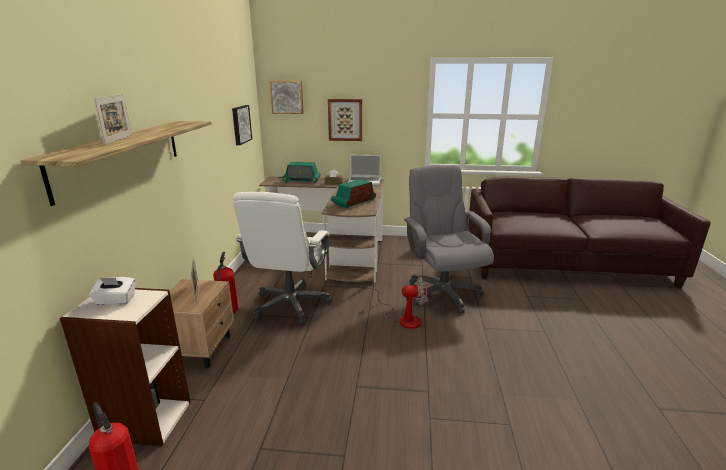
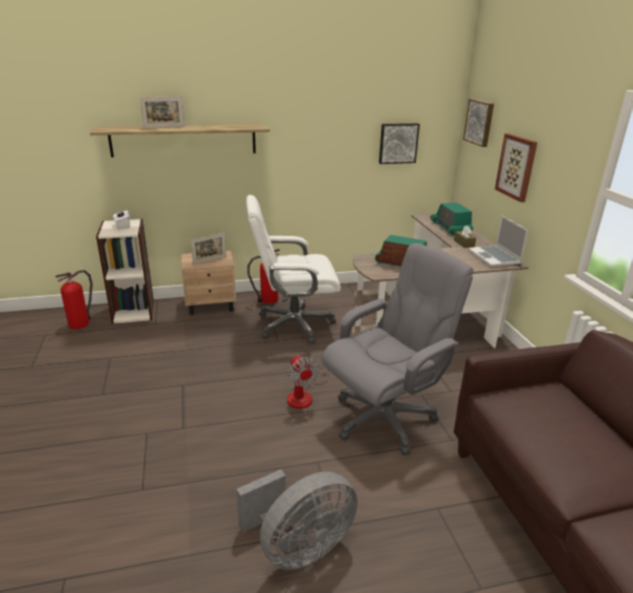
camera: 70 degrees right, 5 degrees up
none -> grey fan [236,469,358,570]

